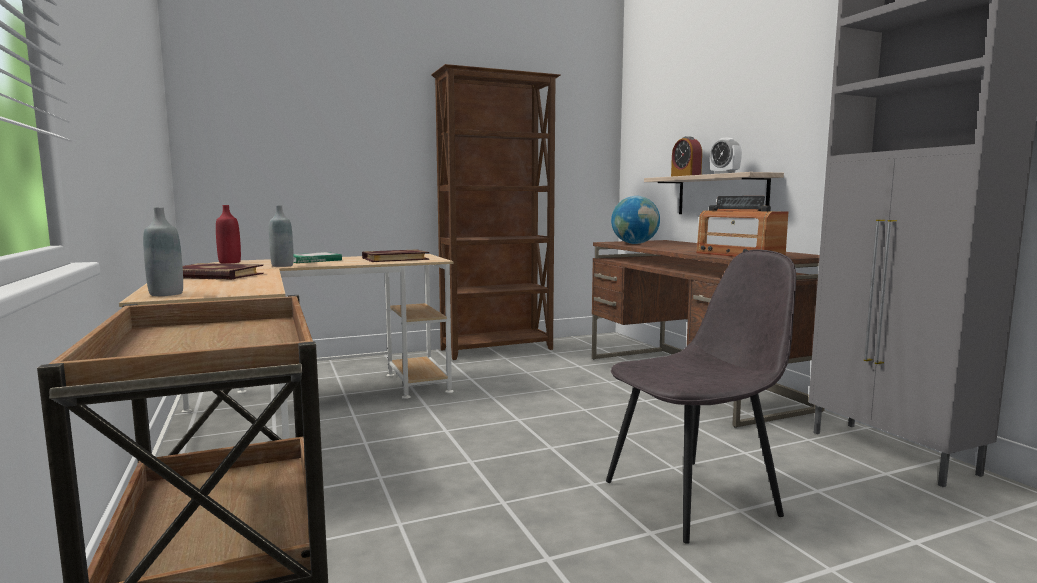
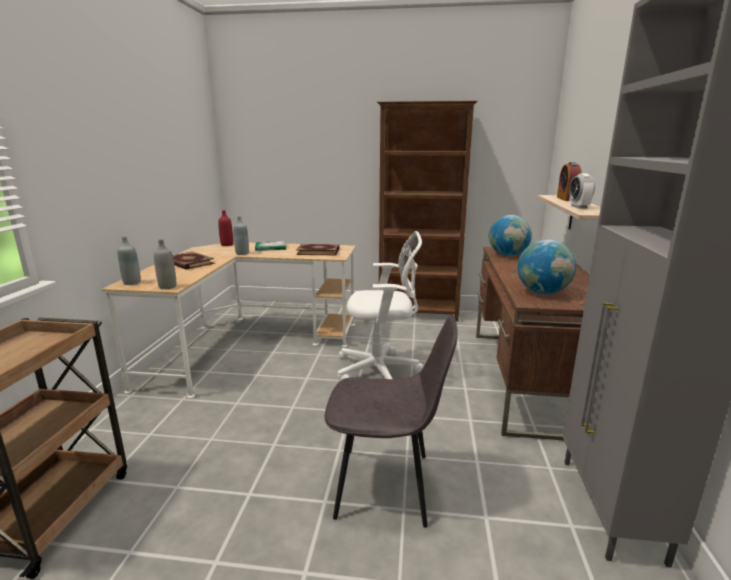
camera: 30 degrees right, 10 degrees up
radio [696,196,789,257] -> globe [517,240,576,294]
none -> grey bottle [154,239,176,289]
none -> white office chair [337,231,424,381]

